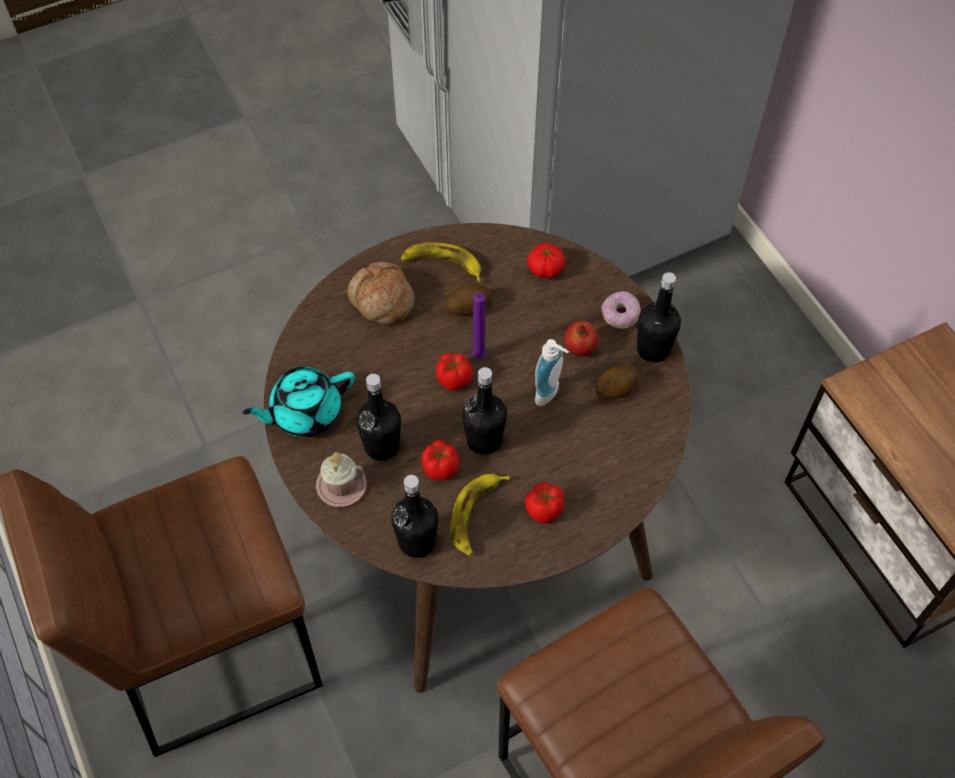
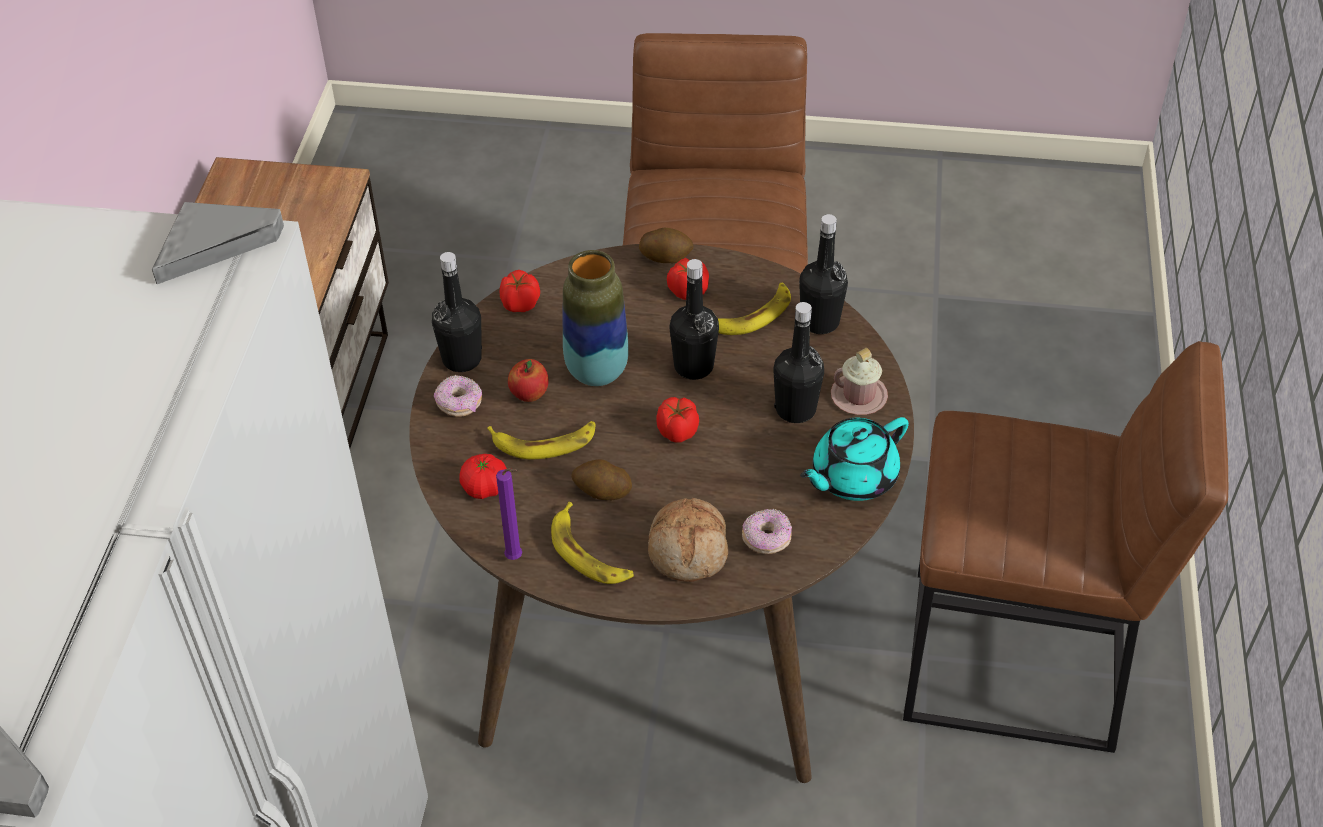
camera: 145 degrees left, 10 degrees down
turquoise teapot [243,367,355,437] -> turquoise teapot turned 135 degrees clockwise [800,417,909,501]
tomato [421,440,459,480] -> tomato moved to [500,270,540,312]
purple candle [467,291,486,359] -> purple candle moved to [496,468,522,560]
soap dispenser [535,339,569,406] -> vase [563,250,629,386]
potato [596,364,640,399] -> potato moved to [639,227,694,263]
none -> banana [487,421,595,459]
none -> donut [742,509,792,554]

